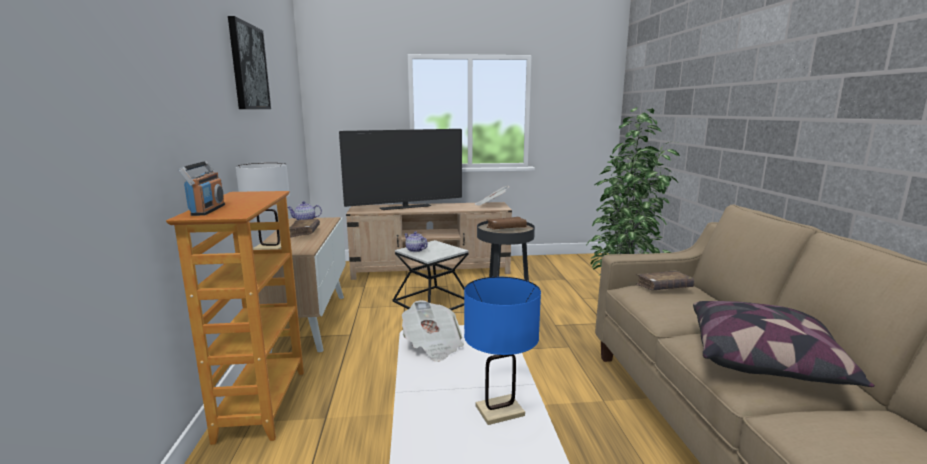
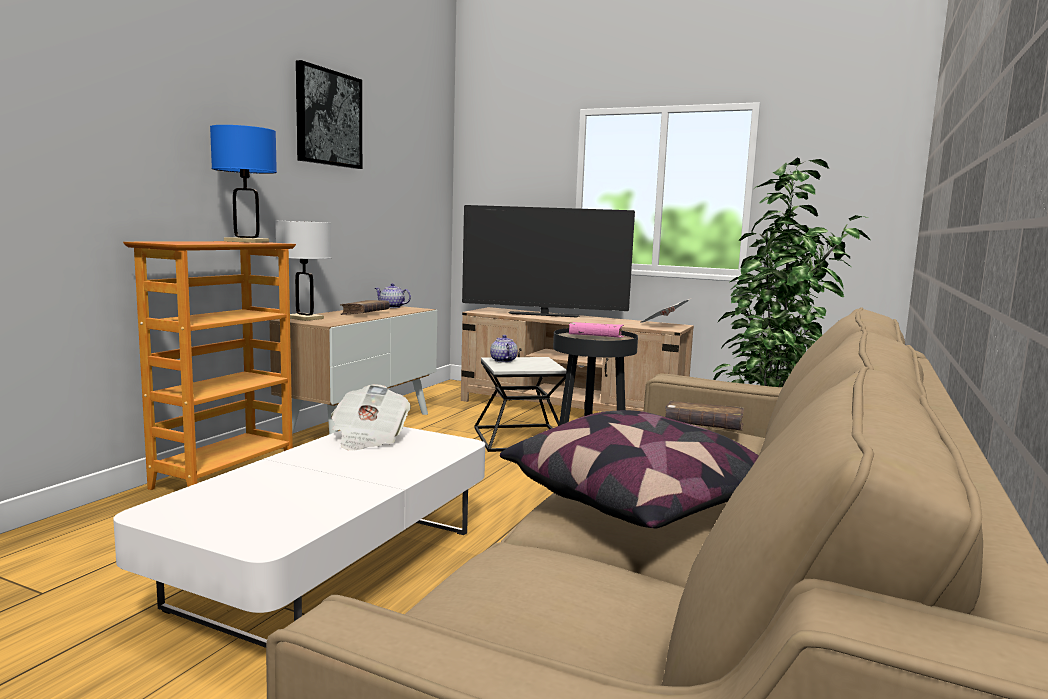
camera: 30 degrees right, 5 degrees down
radio [179,161,225,216] -> none
blue table lamp [464,277,541,425] -> blue table lamp moved to [210,125,277,243]
brown book [486,217,527,229] -> pink book [569,322,624,338]

